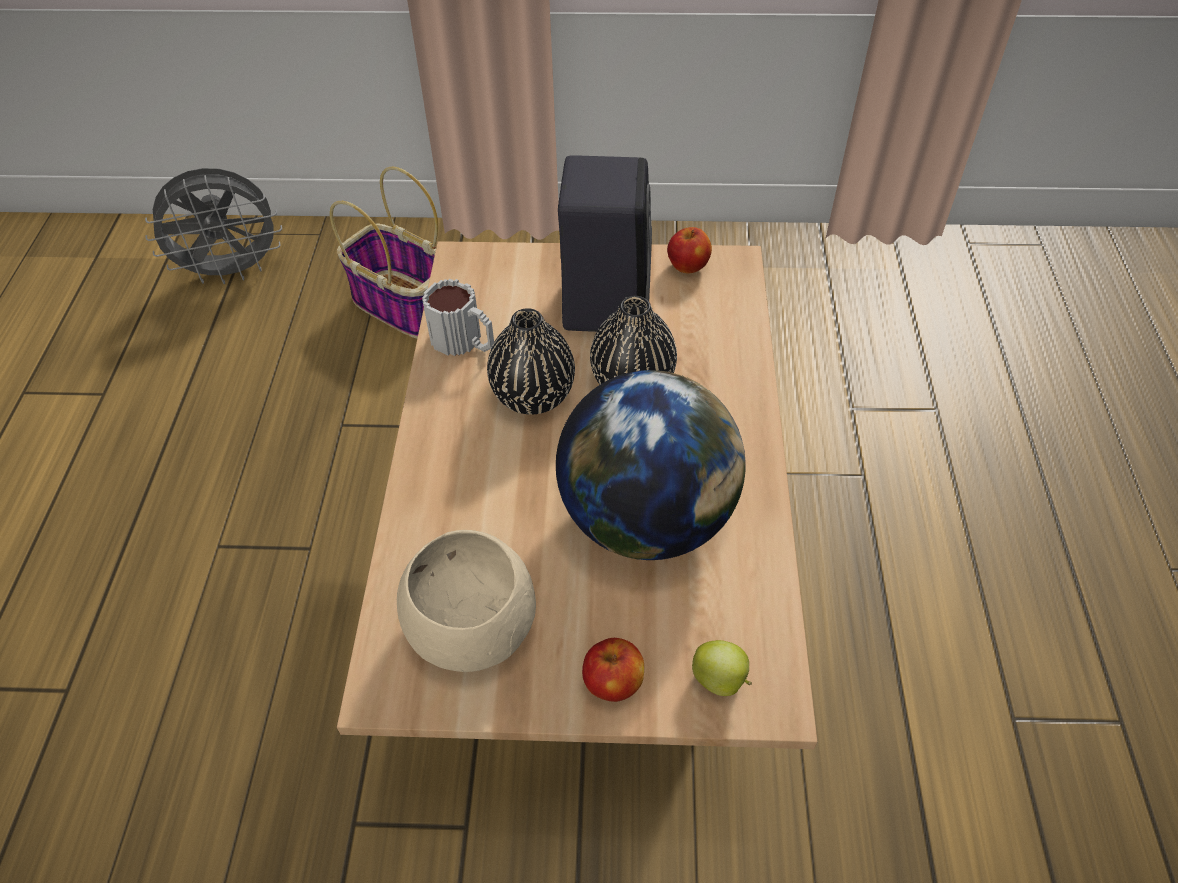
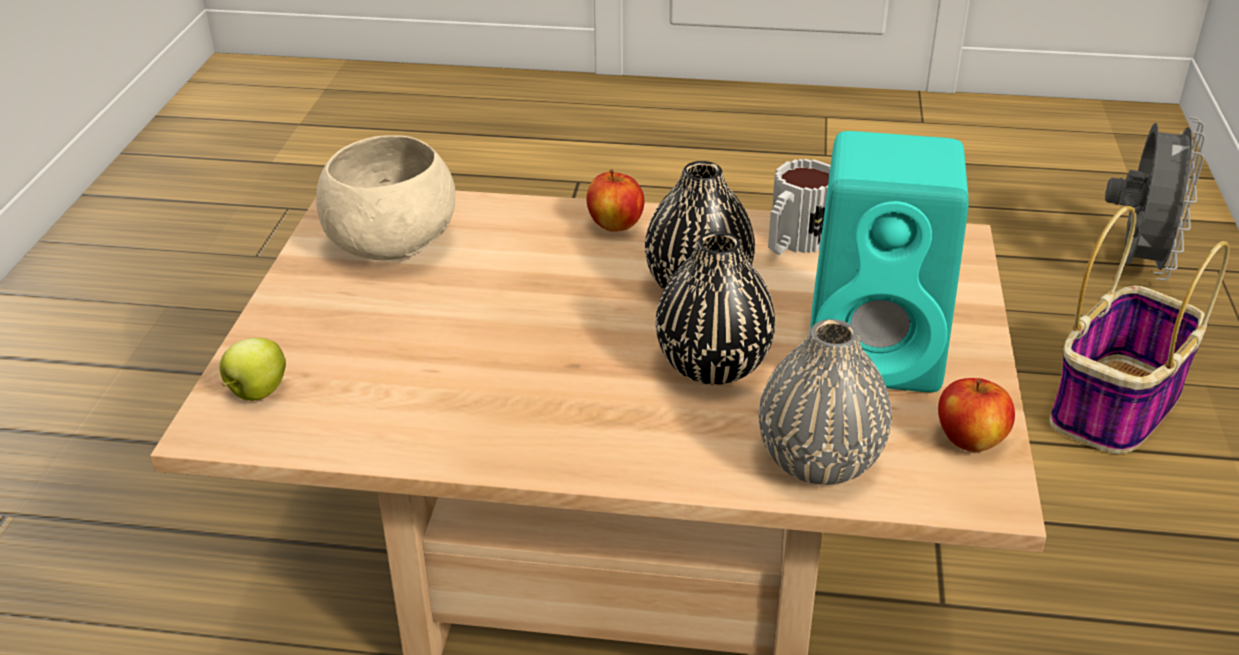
camera: 95 degrees right, 15 degrees down
grey fan [145,168,282,285] -> grey fan turned 150 degrees counterclockwise [1105,117,1205,281]
globe [556,370,746,560] -> none
black speaker [558,155,652,332] -> turquoise speaker [810,131,969,392]
apple [582,638,644,702] -> apple moved to [586,169,644,232]
none -> grey vase [759,319,892,485]

